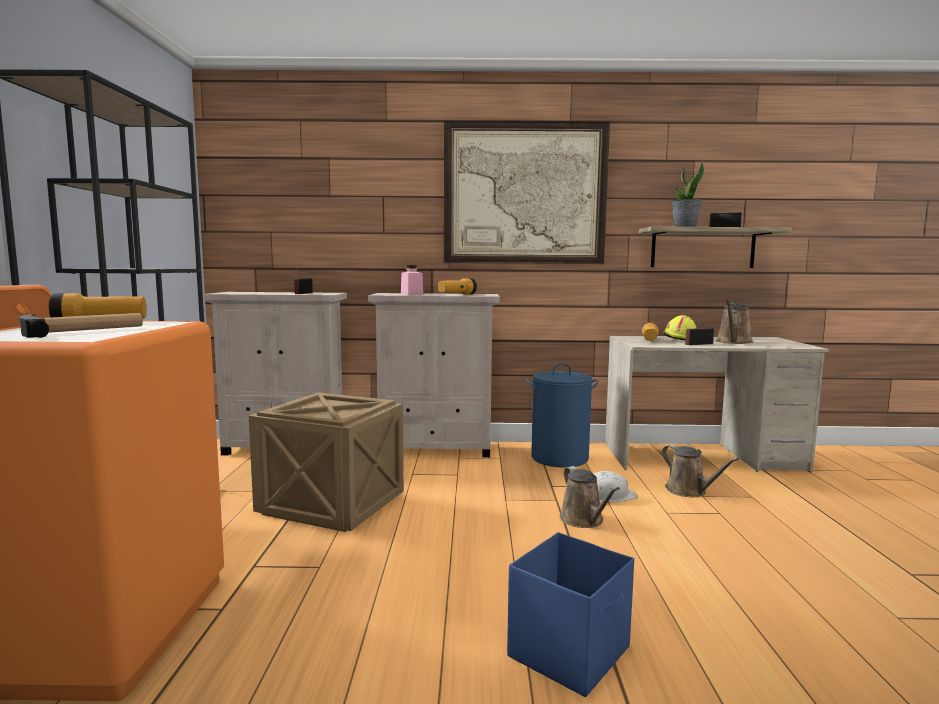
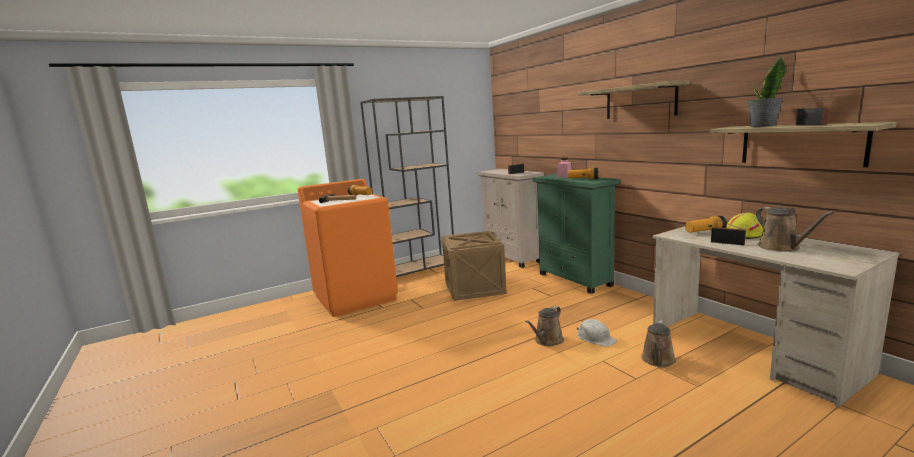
camera: 60 degrees right, 5 degrees up
beige cabinet [368,293,500,458] -> green cabinet [533,174,620,294]
picture [444,121,610,264] -> shelf [579,80,690,119]
blue storage box [507,532,634,697] -> none
blue laundry basket [526,363,598,468] -> none
brown watering can [716,300,753,344] -> brown watering can turned 105 degrees counterclockwise [756,207,834,252]

